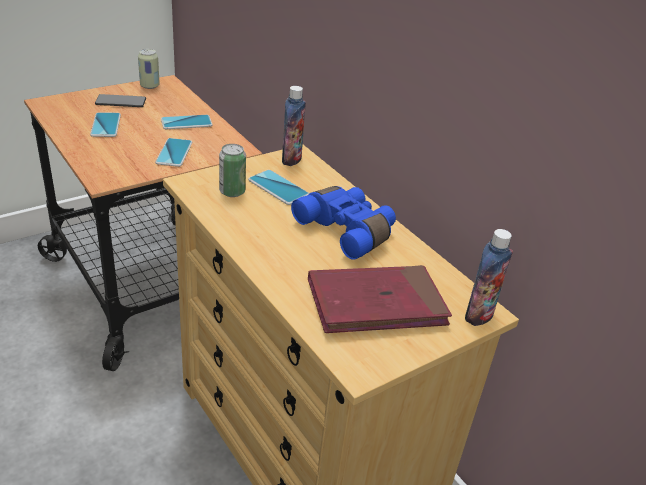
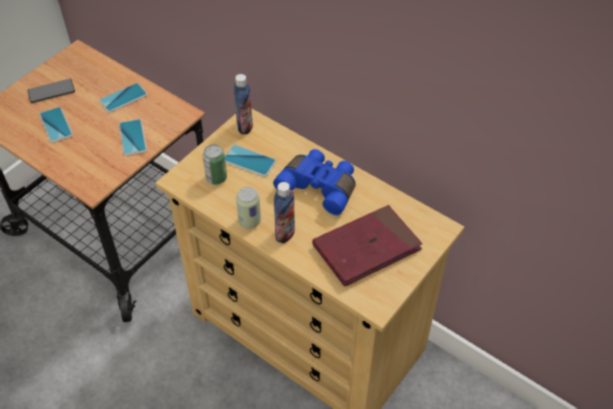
camera: 15 degrees left, 15 degrees up
can [138,49,160,89] -> can moved to [236,187,261,229]
bottle [465,229,513,326] -> bottle moved to [274,182,295,244]

